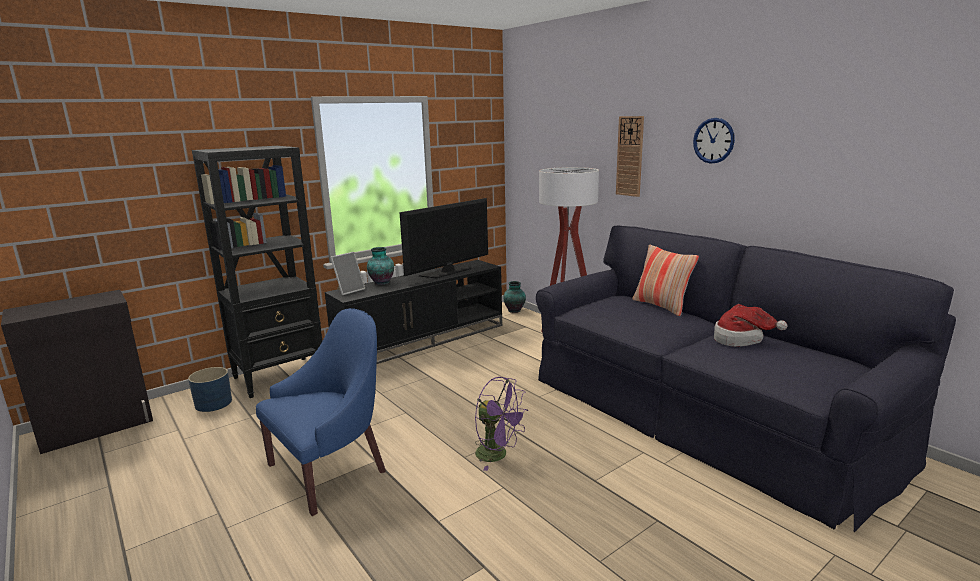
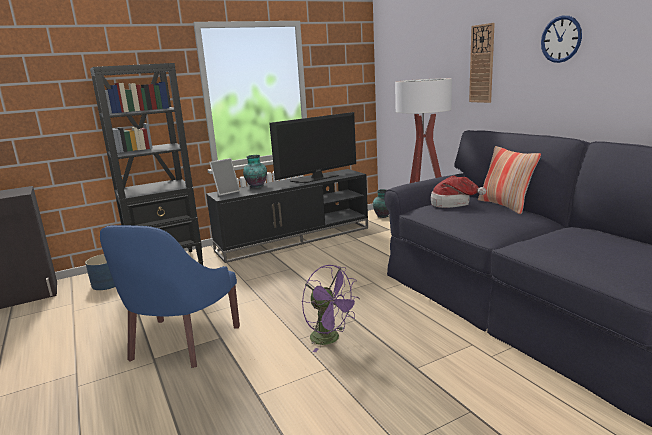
camera: 10 degrees right, 0 degrees up
blue armchair [256,308,385,516] -> blue armchair turned 135 degrees clockwise [100,225,240,368]
hat [714,304,788,347] -> hat moved to [431,175,486,208]

